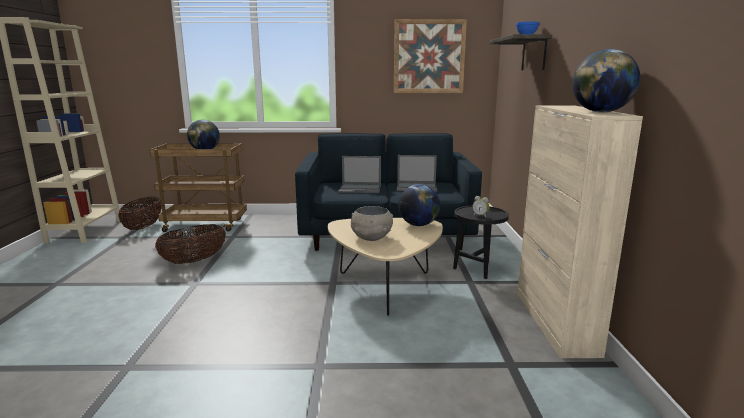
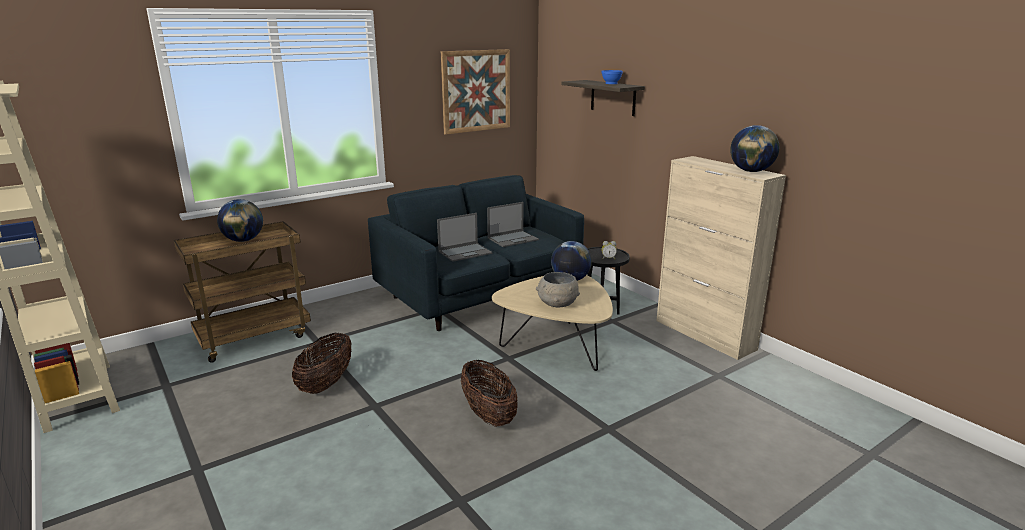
camera: 35 degrees left, 5 degrees up
basket [118,197,162,230] -> basket moved to [461,360,518,427]

